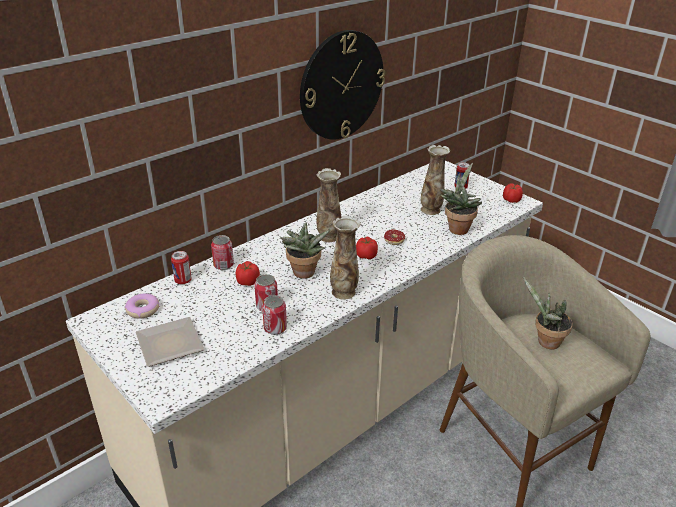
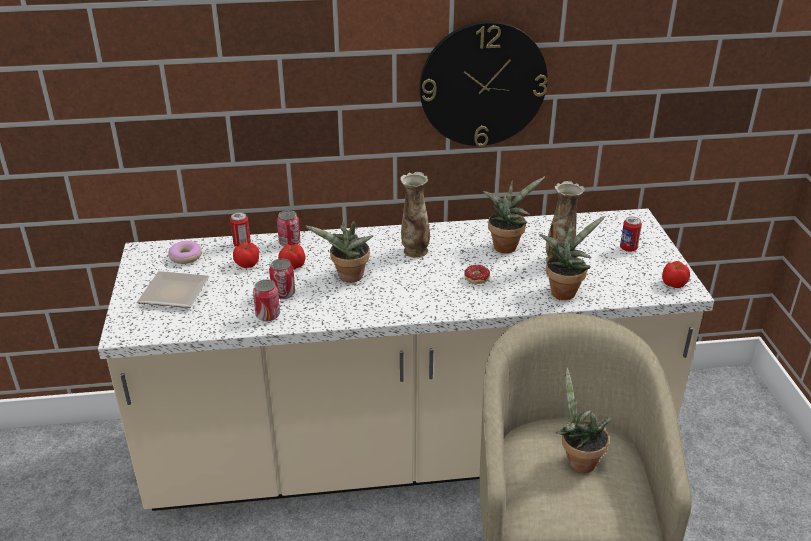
camera: 35 degrees right, 0 degrees up
vase [330,216,361,300] -> none
tomato [356,237,378,259] -> tomato moved to [233,242,259,268]
none -> potted plant [483,177,545,253]

